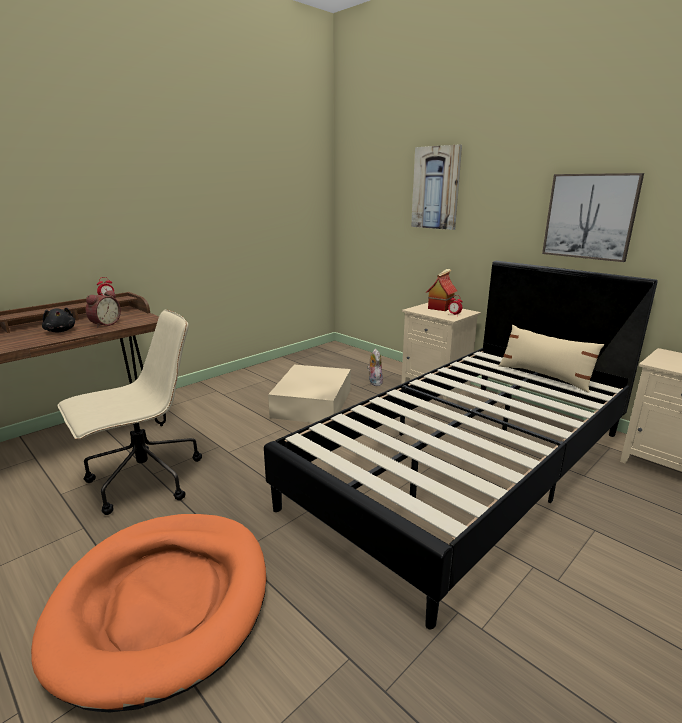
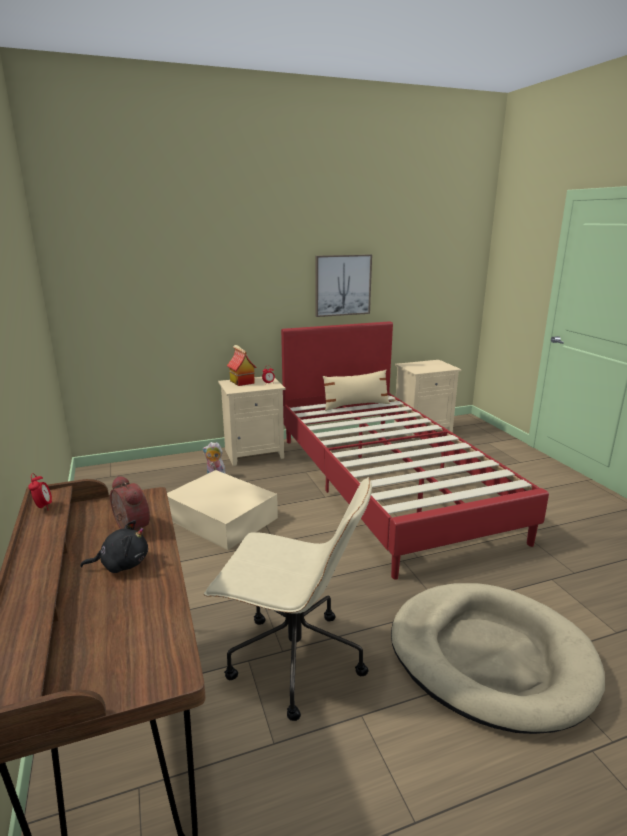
camera: 65 degrees left, 0 degrees up
orange dog bed [31,514,267,712] -> beige dog bed [391,583,605,734]
beige office chair [57,310,202,515] -> beige office chair turned 120 degrees clockwise [204,477,372,721]
black bed [264,261,658,629] -> red bed [281,321,549,580]
picture [411,144,462,230] -> none

